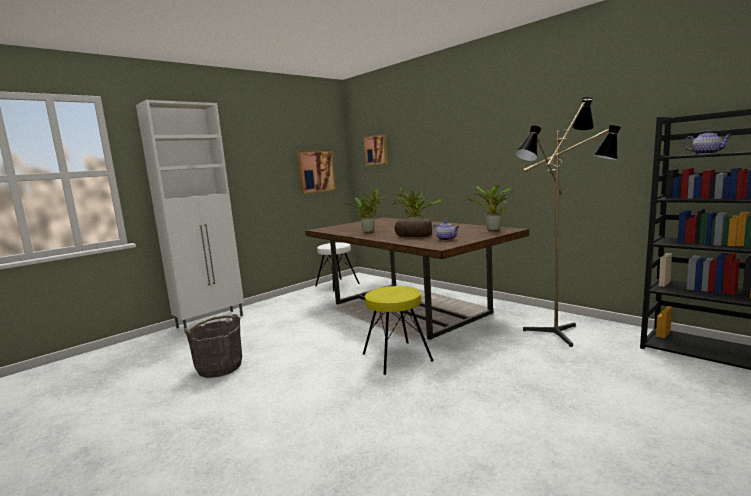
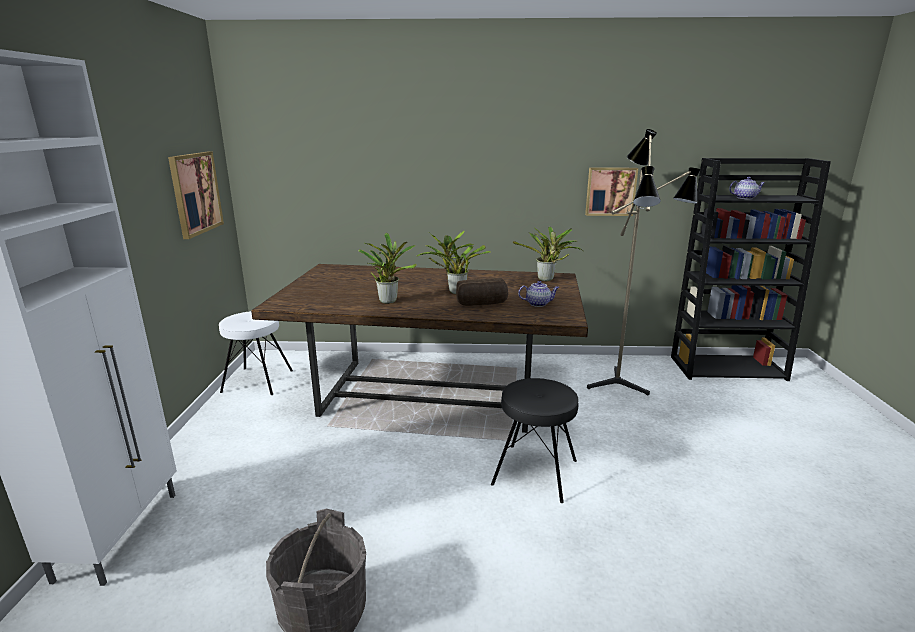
camera: 45 degrees left, 10 degrees up
yellow stool [363,286,433,375] -> black stool [491,378,579,503]
picture [364,134,388,166] -> picture moved to [585,168,638,216]

